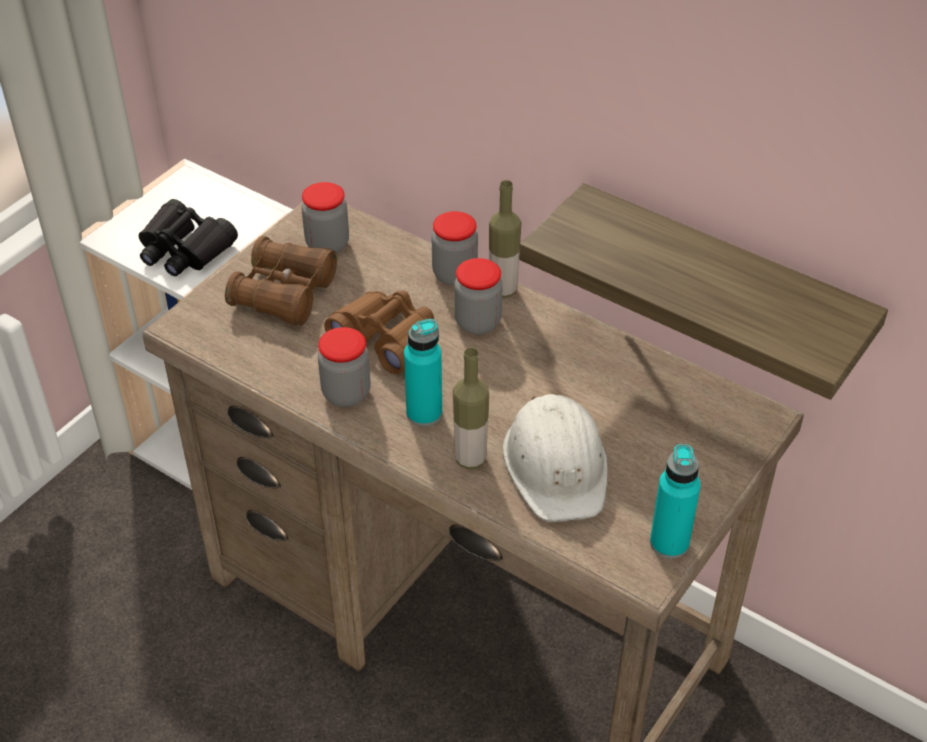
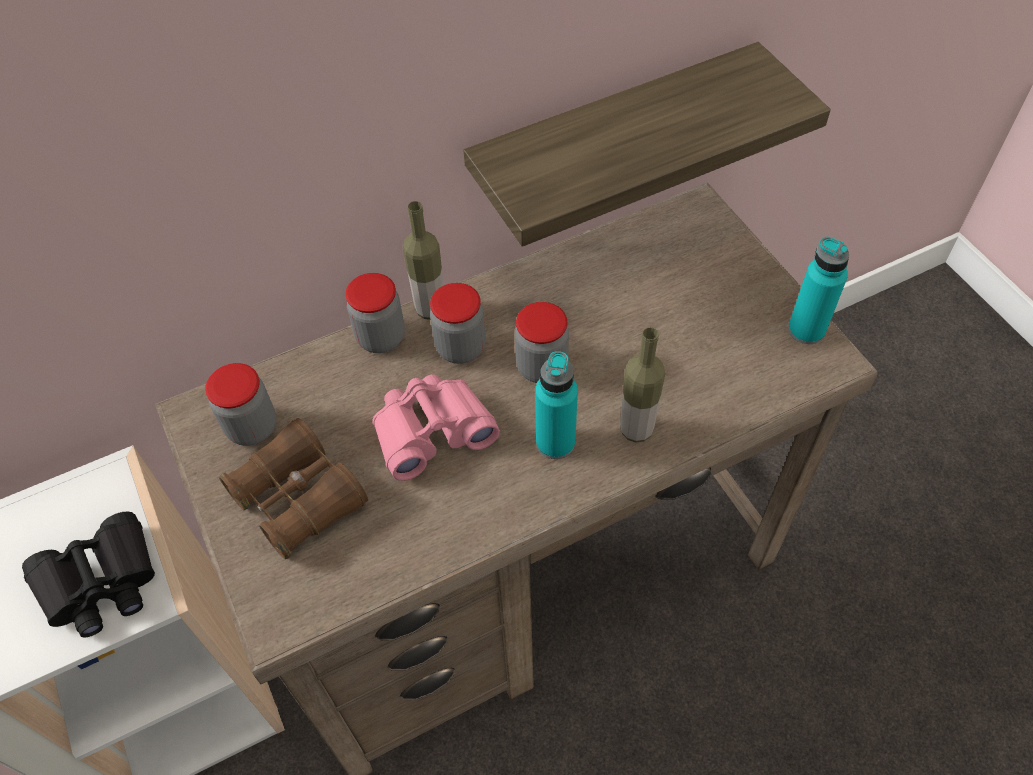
camera: 60 degrees left, 10 degrees up
jar [318,327,371,407] -> jar moved to [515,302,569,383]
brown binoculars [324,290,434,374] -> pink binoculars [373,374,500,481]
white hard hat [503,394,608,522] -> none

